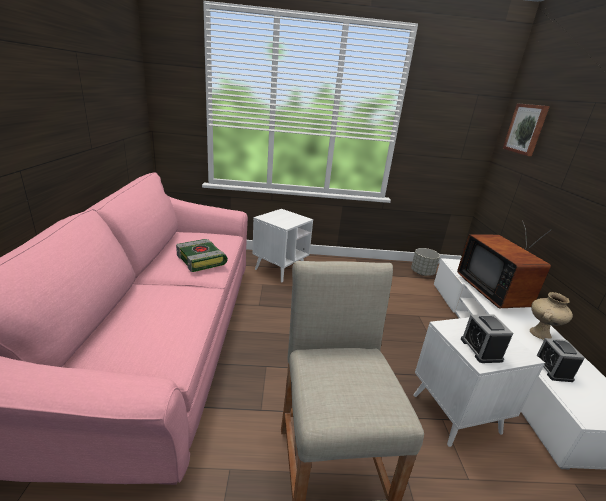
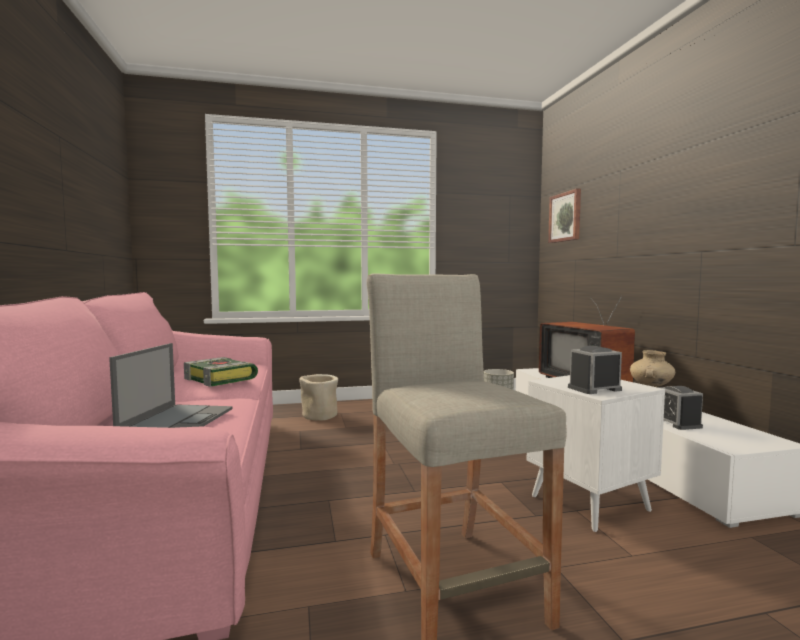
camera: 10 degrees left, 20 degrees down
white side table [252,209,313,283] -> beige planter [300,374,338,421]
alarm clock [461,314,513,363] -> alarm clock turned 90 degrees clockwise [568,345,622,394]
none -> laptop [109,343,233,428]

